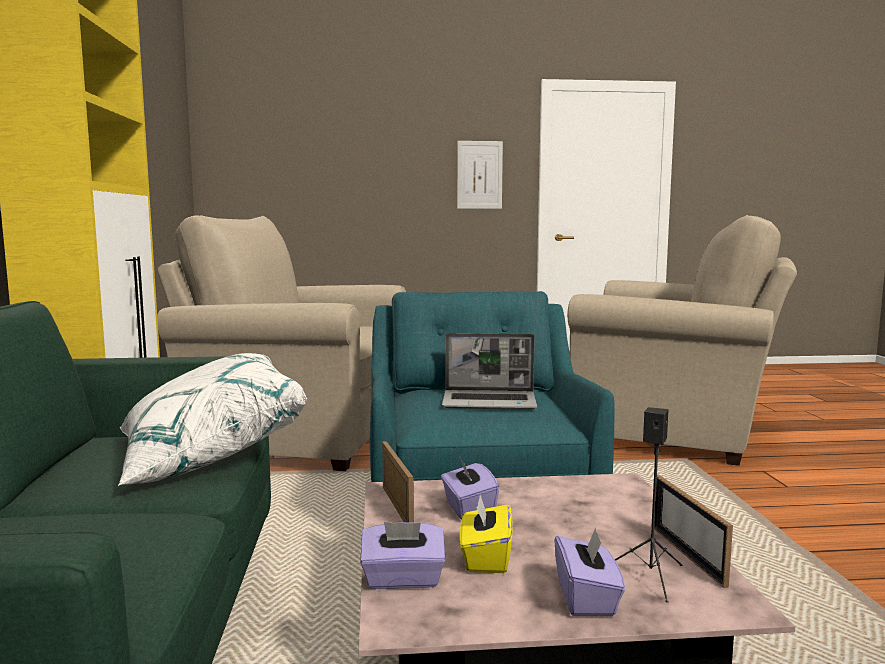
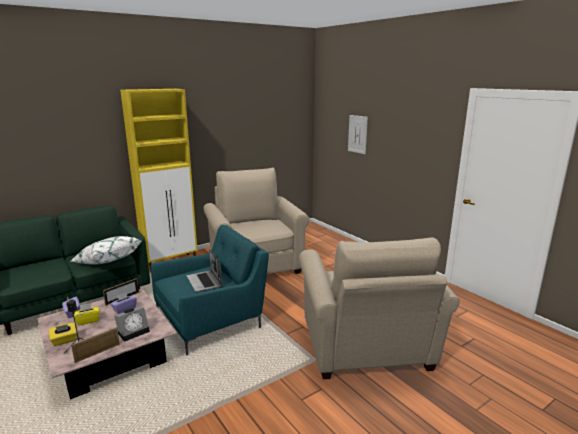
camera: 60 degrees right, 10 degrees up
picture [457,141,503,209] -> picture moved to [348,115,368,154]
purple tissue box [554,527,625,616] -> yellow tissue box [48,323,78,346]
none -> alarm clock [114,306,150,342]

